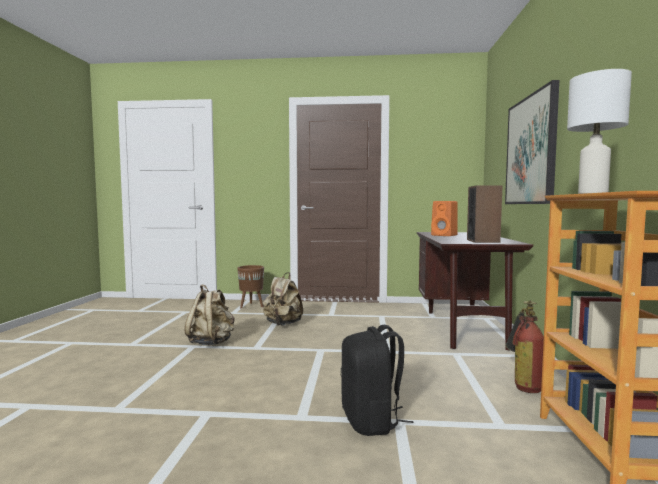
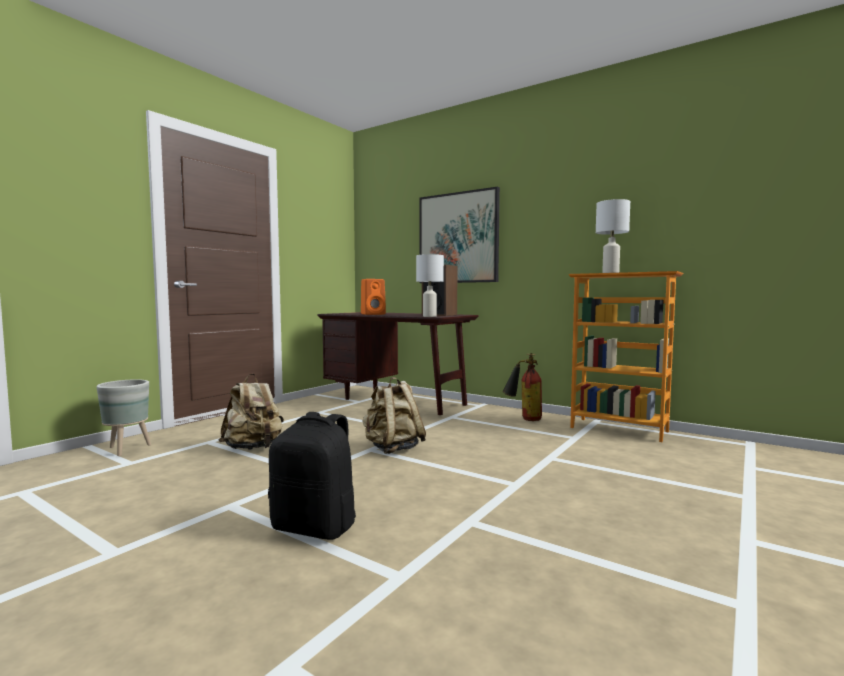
camera: 60 degrees left, 0 degrees up
beige backpack [185,285,234,345] -> beige backpack moved to [362,377,426,454]
brown planter [237,265,264,308] -> grey planter [96,379,151,456]
black backpack [341,325,413,436] -> black backpack moved to [268,412,356,540]
none -> white table lamp [416,254,444,317]

